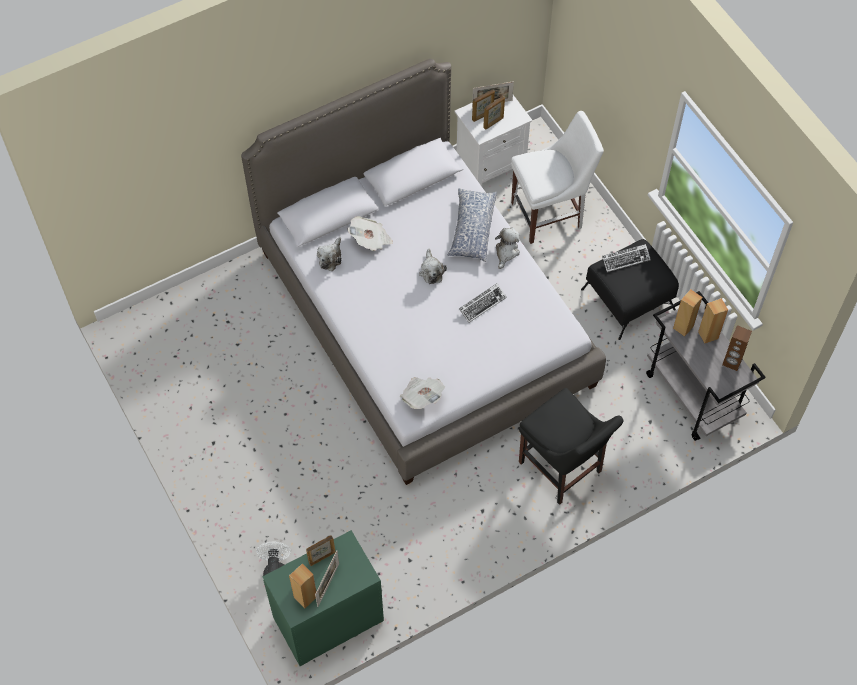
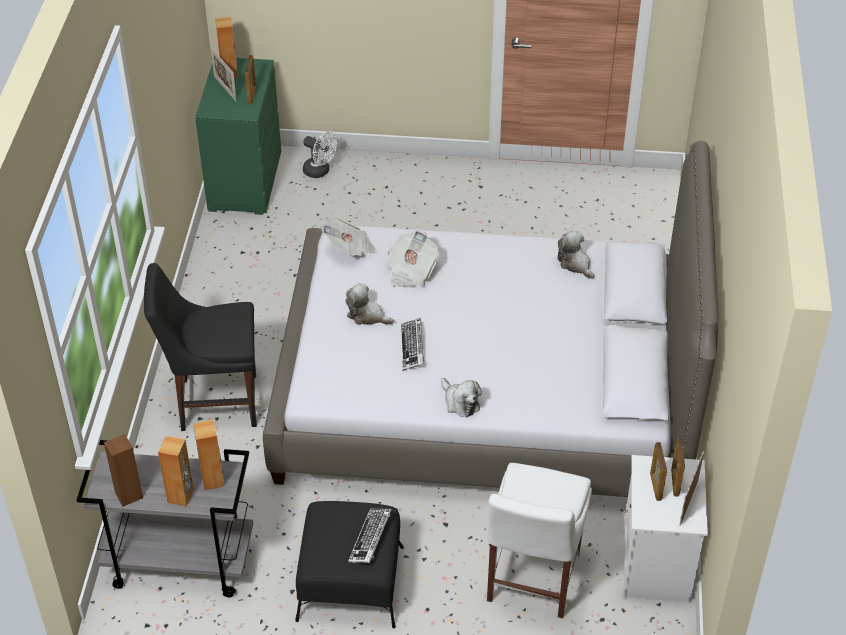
camera: 125 degrees right, 15 degrees down
newspaper [347,216,393,251] -> newspaper moved to [388,230,439,287]
plush toy [419,249,447,284] -> plush toy moved to [345,283,394,325]
pillow [448,188,497,262] -> none

